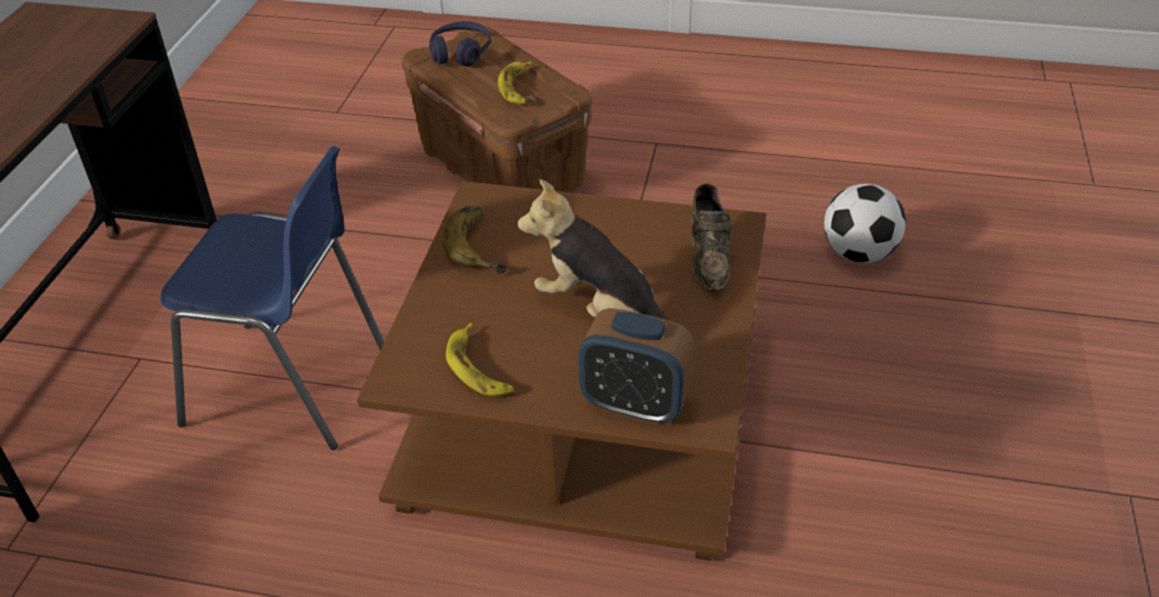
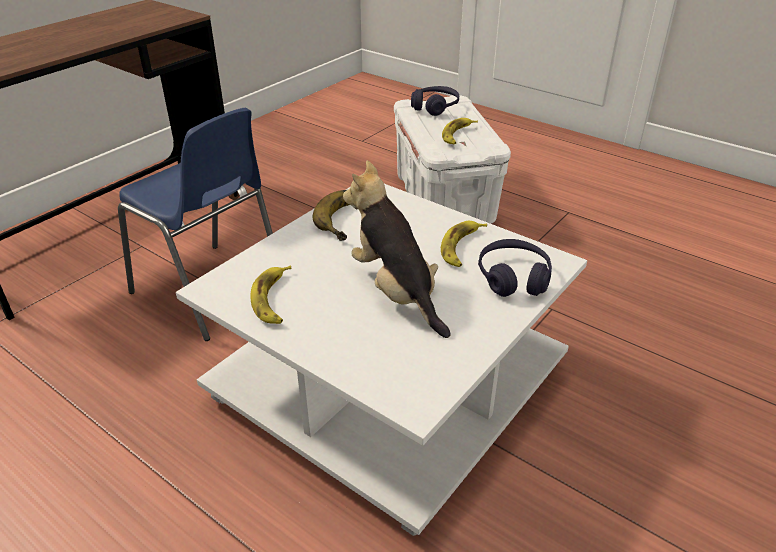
camera: 25 degrees right, 5 degrees down
brown coffee table [357,181,766,561] -> white coffee table [176,184,587,536]
brown storage box [401,26,592,193] -> white storage box [394,95,511,224]
alarm clock [578,308,696,425] -> none
brown shoe [691,183,734,292] -> purple headphones [478,239,552,297]
football [824,184,906,263] -> none
none -> banana [441,221,487,267]

